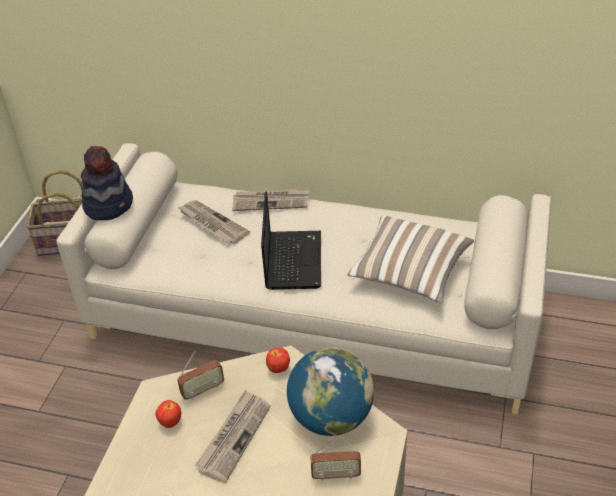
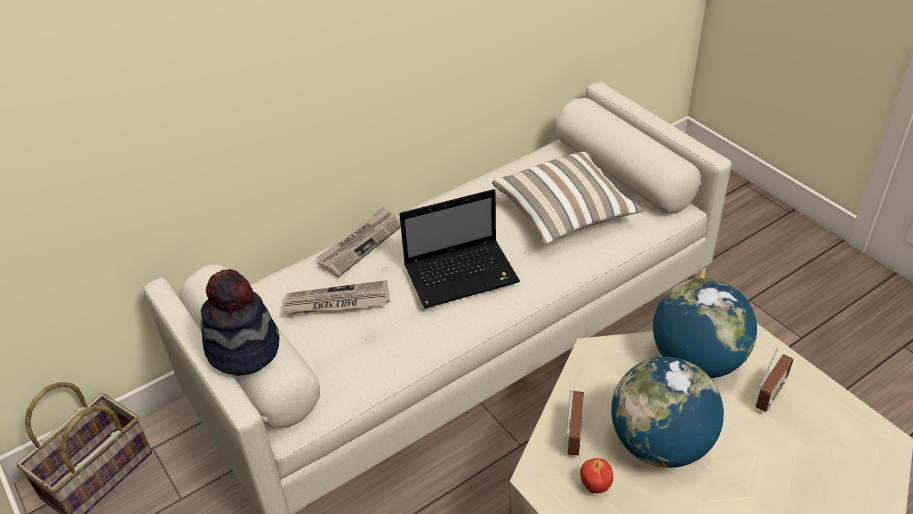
camera: 50 degrees left, 0 degrees up
newspaper [195,390,271,483] -> globe [611,357,724,468]
laptop [261,192,321,290] -> laptop turned 120 degrees clockwise [399,189,520,308]
apple [266,348,290,373] -> none

